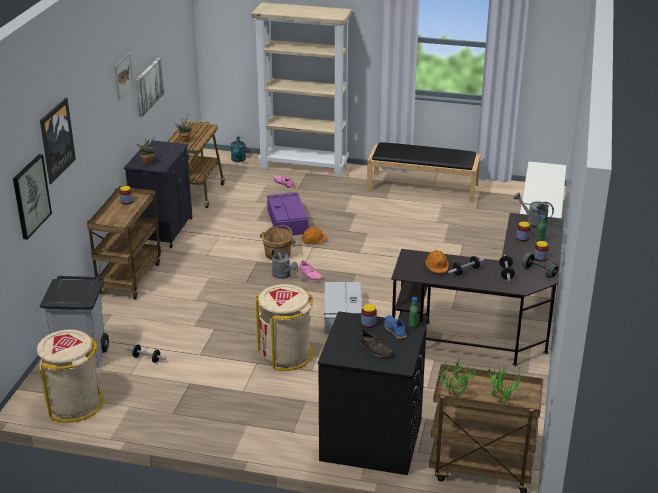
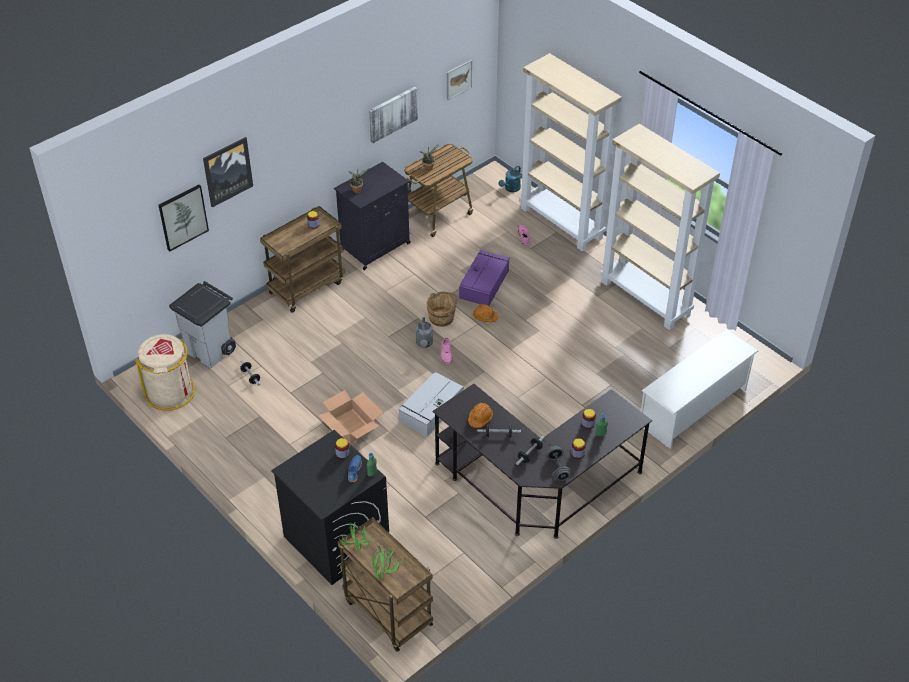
camera: 35 degrees right, 15 degrees up
picture [114,53,133,101] -> picture moved to [447,60,472,100]
beige trash can [256,284,313,371] -> cardboard box [318,390,384,443]
brown shoe [359,330,393,357] -> none
black bench [367,142,481,202] -> beige bookcase [600,124,720,330]
grey watering can [514,193,554,229] -> none

